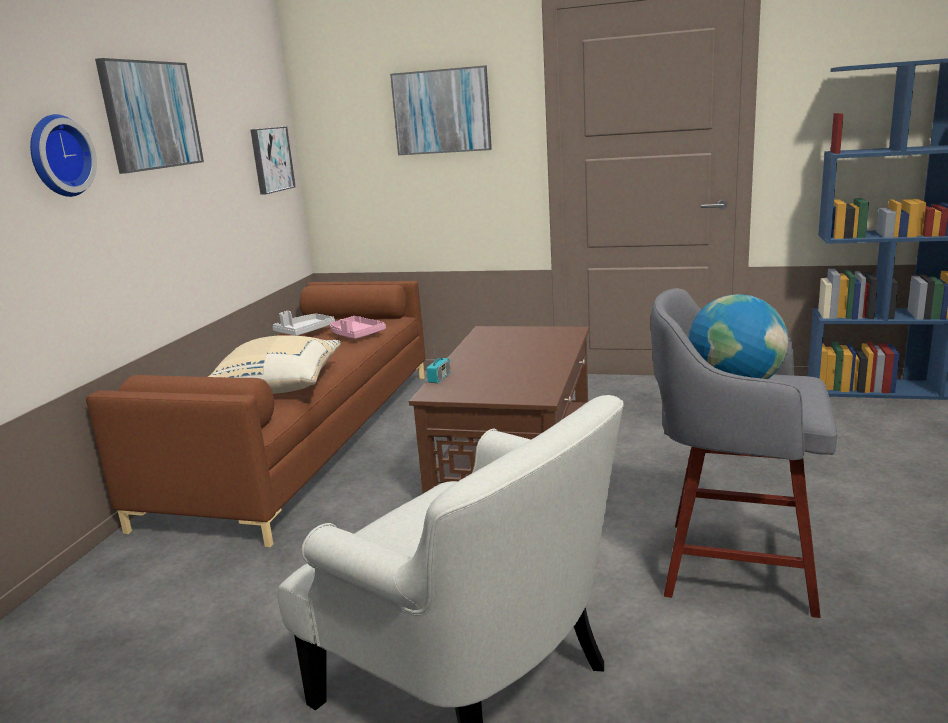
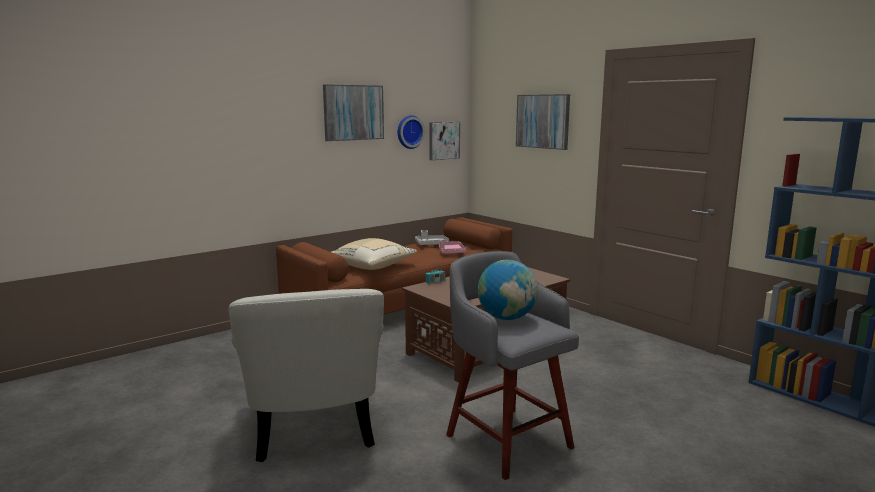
camera: 35 degrees right, 5 degrees down
wall clock [30,114,97,197] -> wall clock moved to [398,115,425,149]

